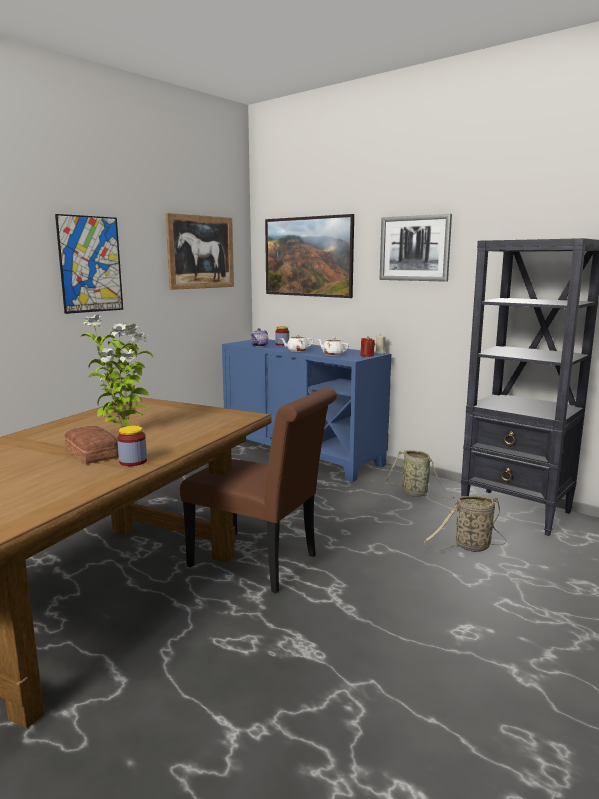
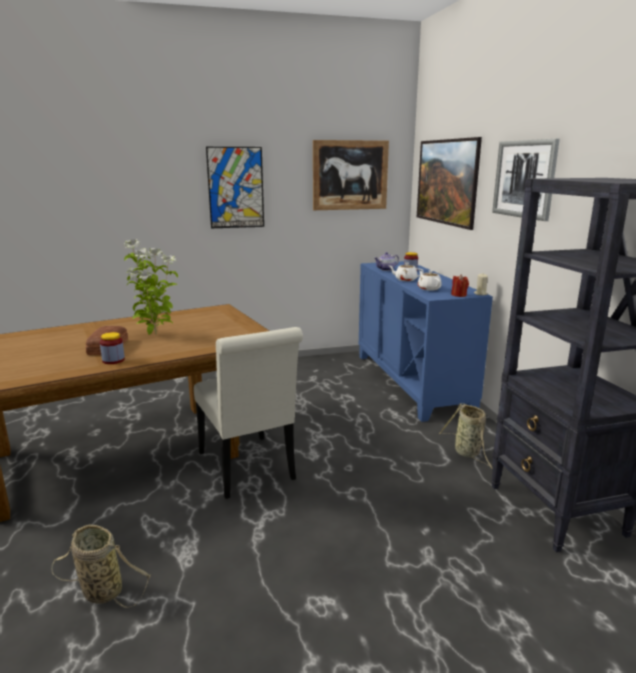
camera: 35 degrees right, 5 degrees up
brown chair [180,388,337,593] -> white chair [194,327,303,499]
basket [424,496,507,552] -> basket moved to [51,524,150,608]

